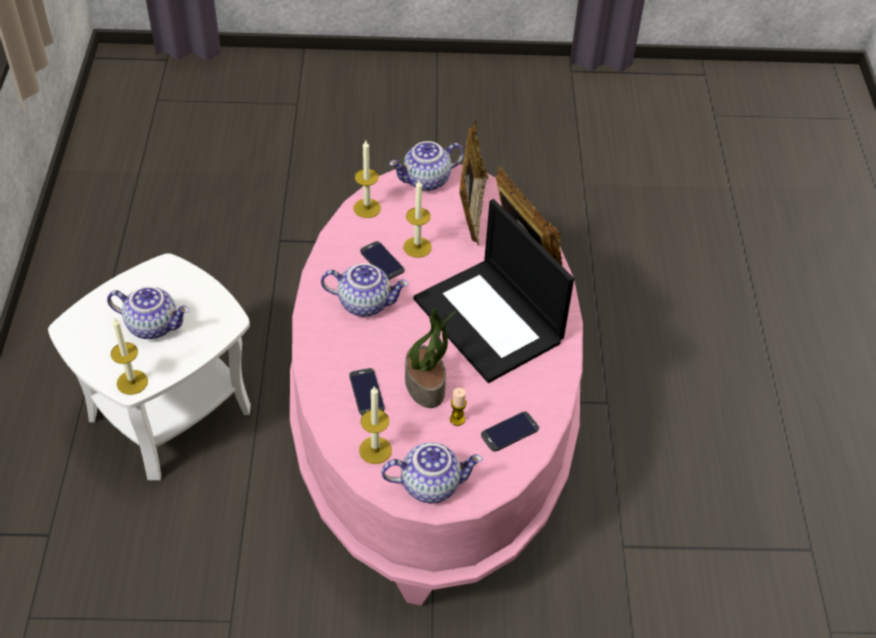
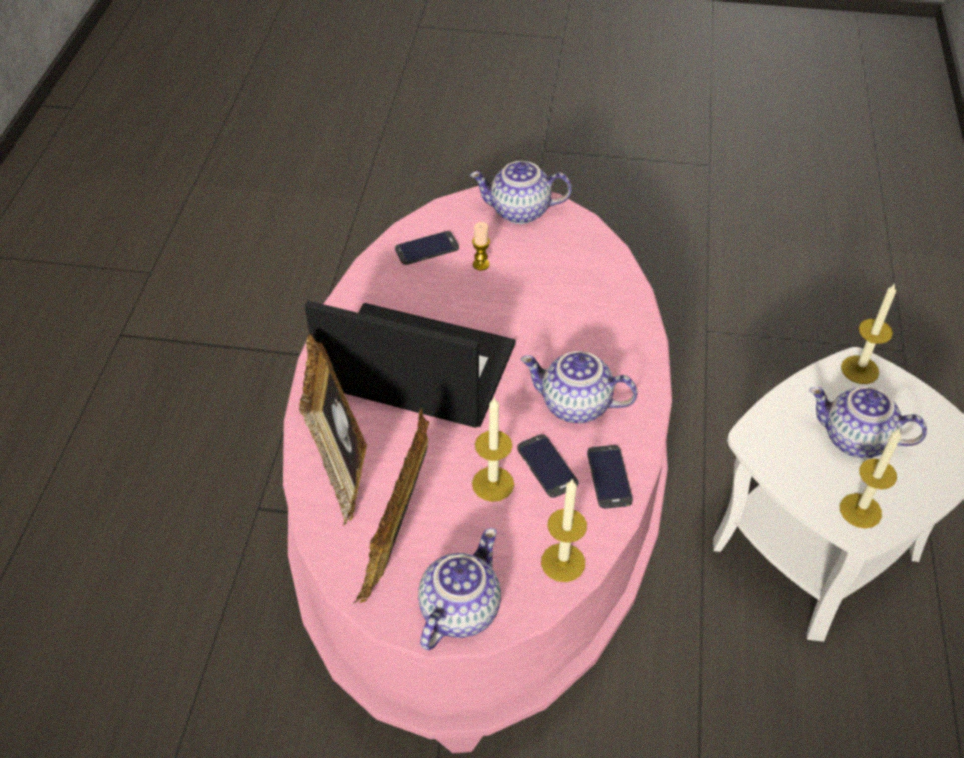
camera: 170 degrees left, 0 degrees up
phone [349,368,385,415] -> phone moved to [587,445,633,508]
candle [359,385,392,464] -> candle moved to [840,428,901,529]
teapot [389,141,464,191] -> teapot turned 45 degrees counterclockwise [418,528,501,650]
potted plant [405,308,457,408] -> none
laptop [413,199,574,383] -> laptop turned 45 degrees counterclockwise [305,301,515,428]

